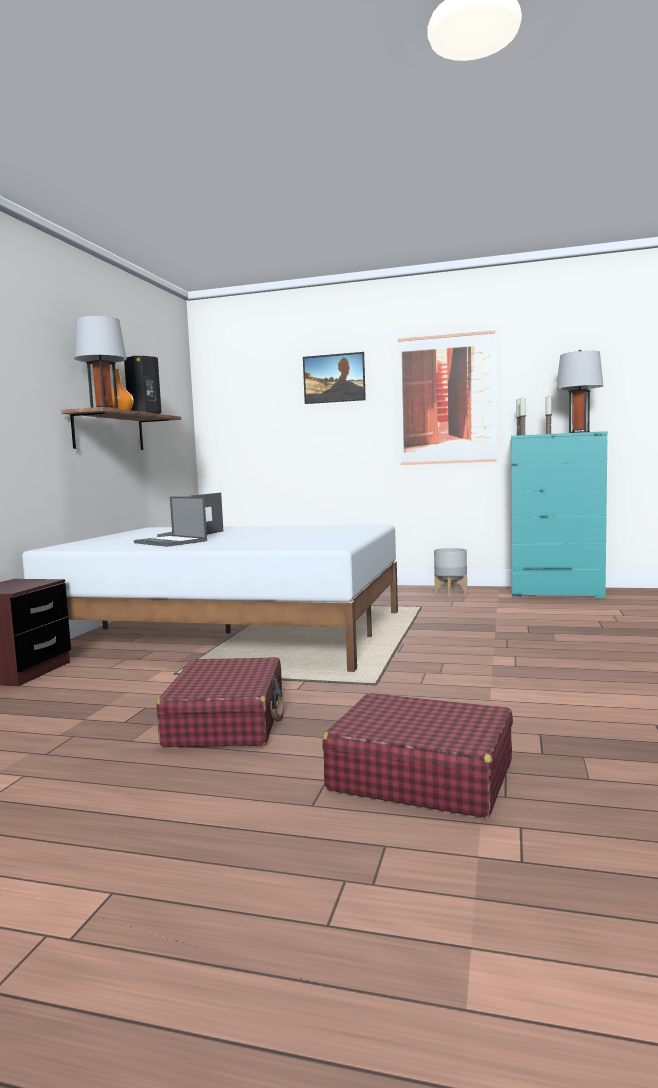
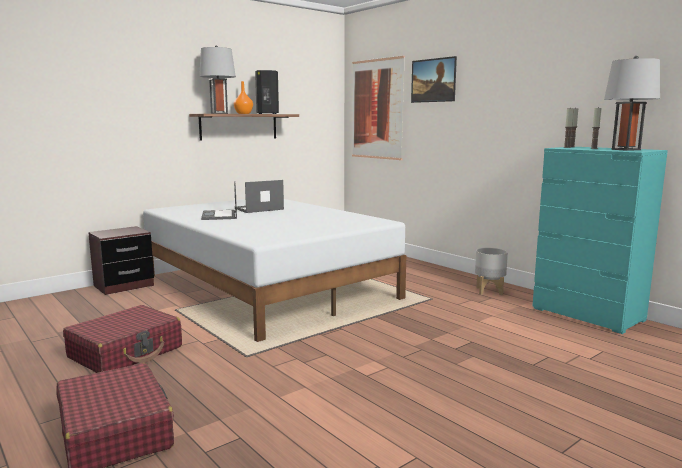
camera: 35 degrees right, 5 degrees up
picture [398,330,496,465] -> picture moved to [352,56,405,160]

